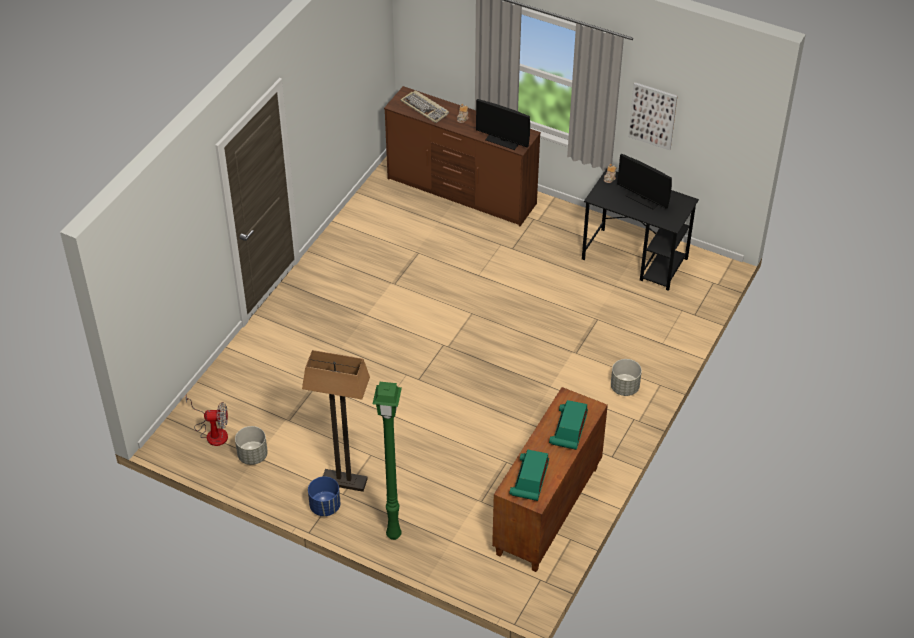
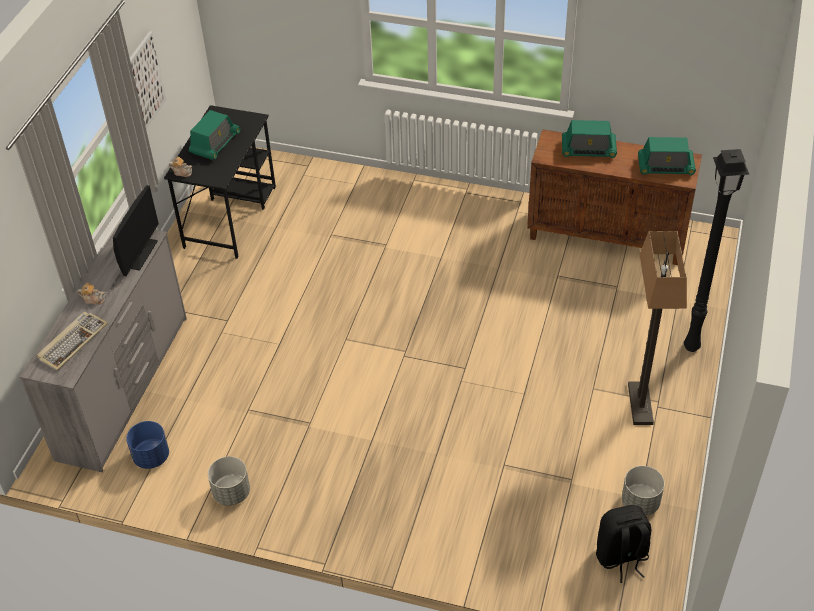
camera: 100 degrees left, 0 degrees up
fan [186,395,228,446] -> black backpack [596,505,651,583]
blue planter [308,476,340,516] -> blue planter moved to [126,421,169,469]
green floor lamp [373,382,402,540] -> black floor lamp [684,149,749,352]
brown dresser [384,86,541,226] -> grey dresser [20,223,187,472]
grey planter [611,359,642,396] -> grey planter moved to [208,456,250,506]
monitor [617,154,672,209] -> radio [189,110,241,160]

